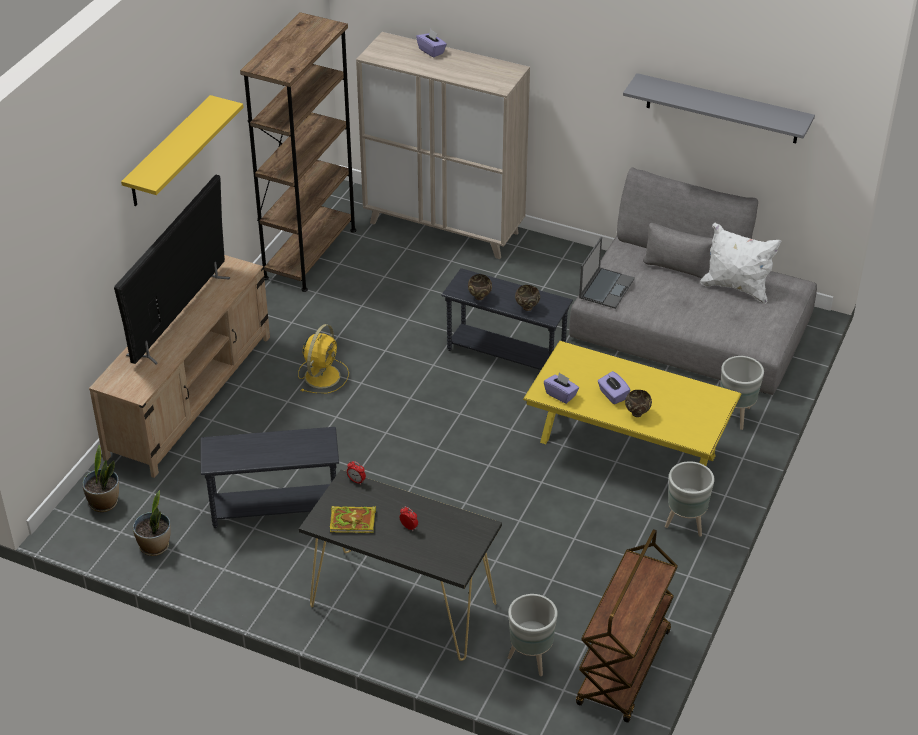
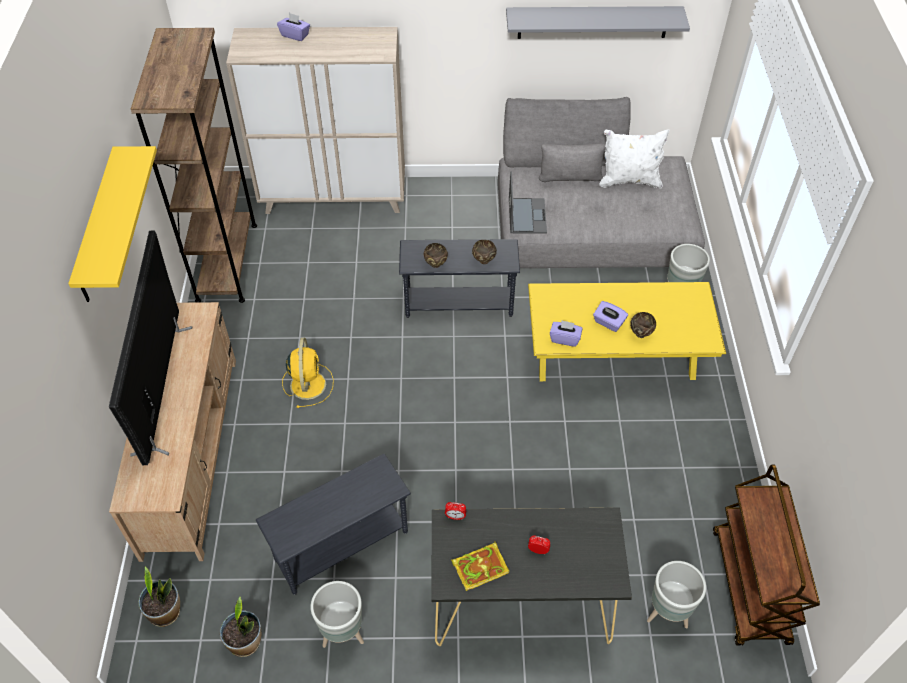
camera: 25 degrees left, 10 degrees up
grey planter [665,461,715,537] -> grey planter moved to [310,581,364,648]

